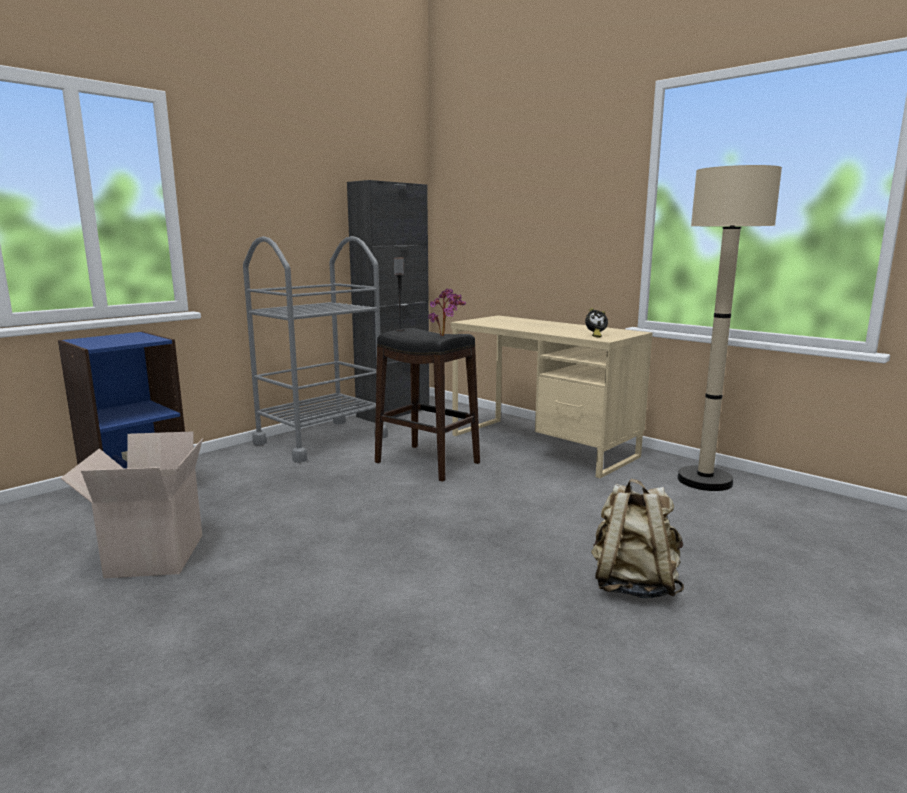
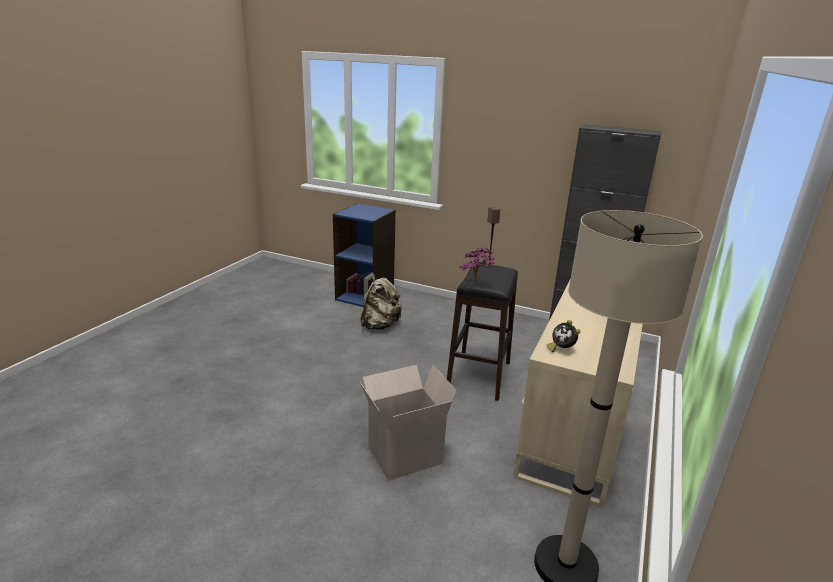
camera: 70 degrees right, 10 degrees up
cardboard box [60,432,203,578] -> cardboard box moved to [360,365,457,481]
grey cart [243,236,388,463] -> none
beige backpack [591,479,684,598] -> beige backpack moved to [360,274,402,330]

